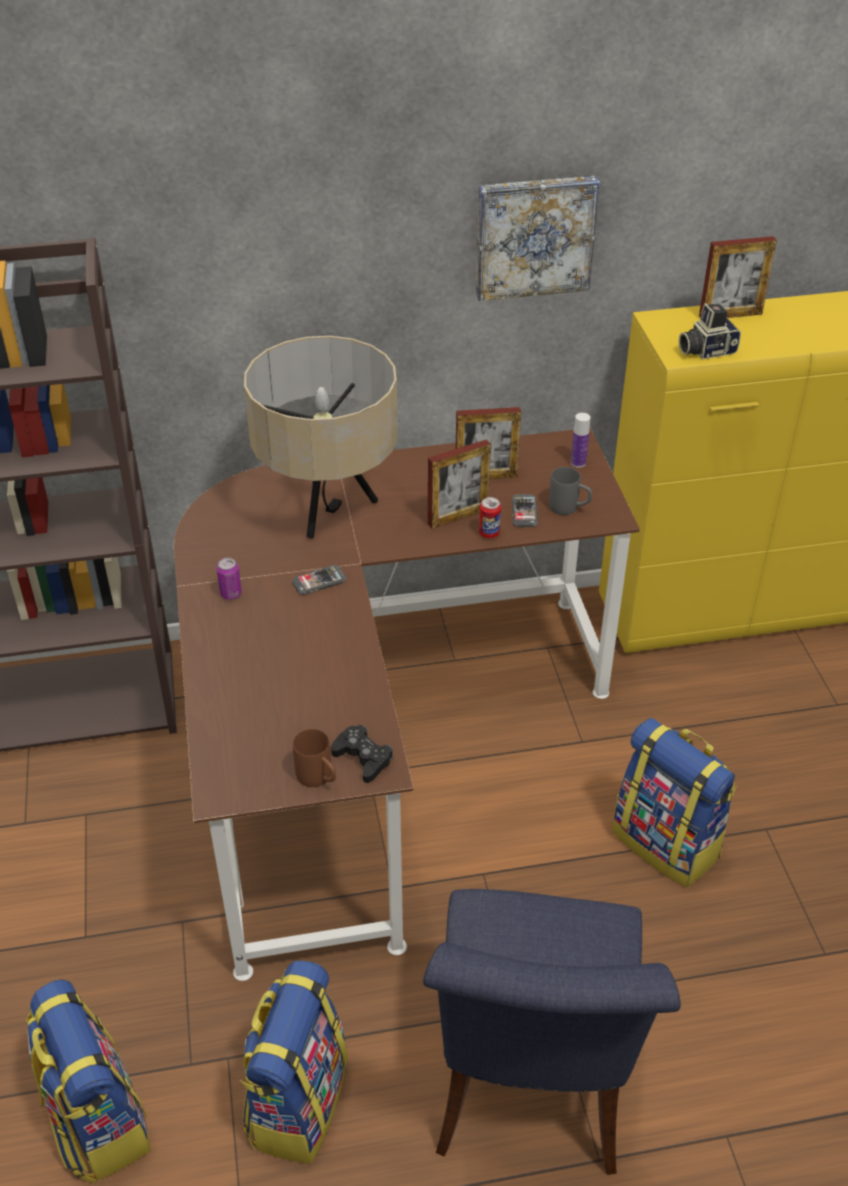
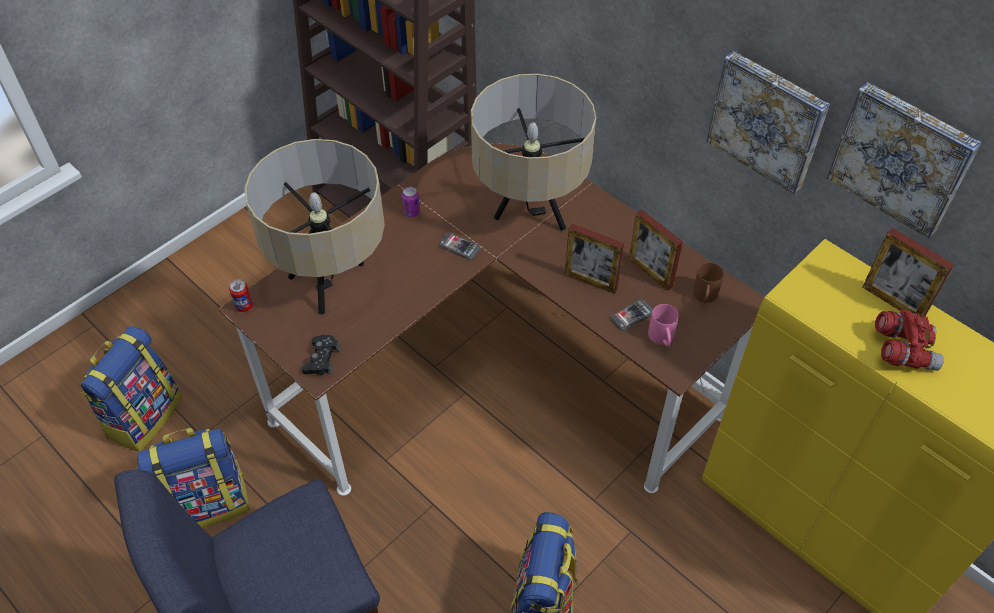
camera: 55 degrees right, 10 degrees up
brown mug [293,729,336,787] -> brown mug moved to [693,263,724,303]
can [479,497,501,539] -> can moved to [229,279,253,312]
grey mug [549,467,592,515] -> pink mug [648,304,678,347]
bottle [571,413,590,468] -> none
camera [679,303,741,360] -> none
none -> beige table lamp [244,139,385,314]
none -> picture [827,82,982,238]
none -> red binoculars [875,309,944,371]

